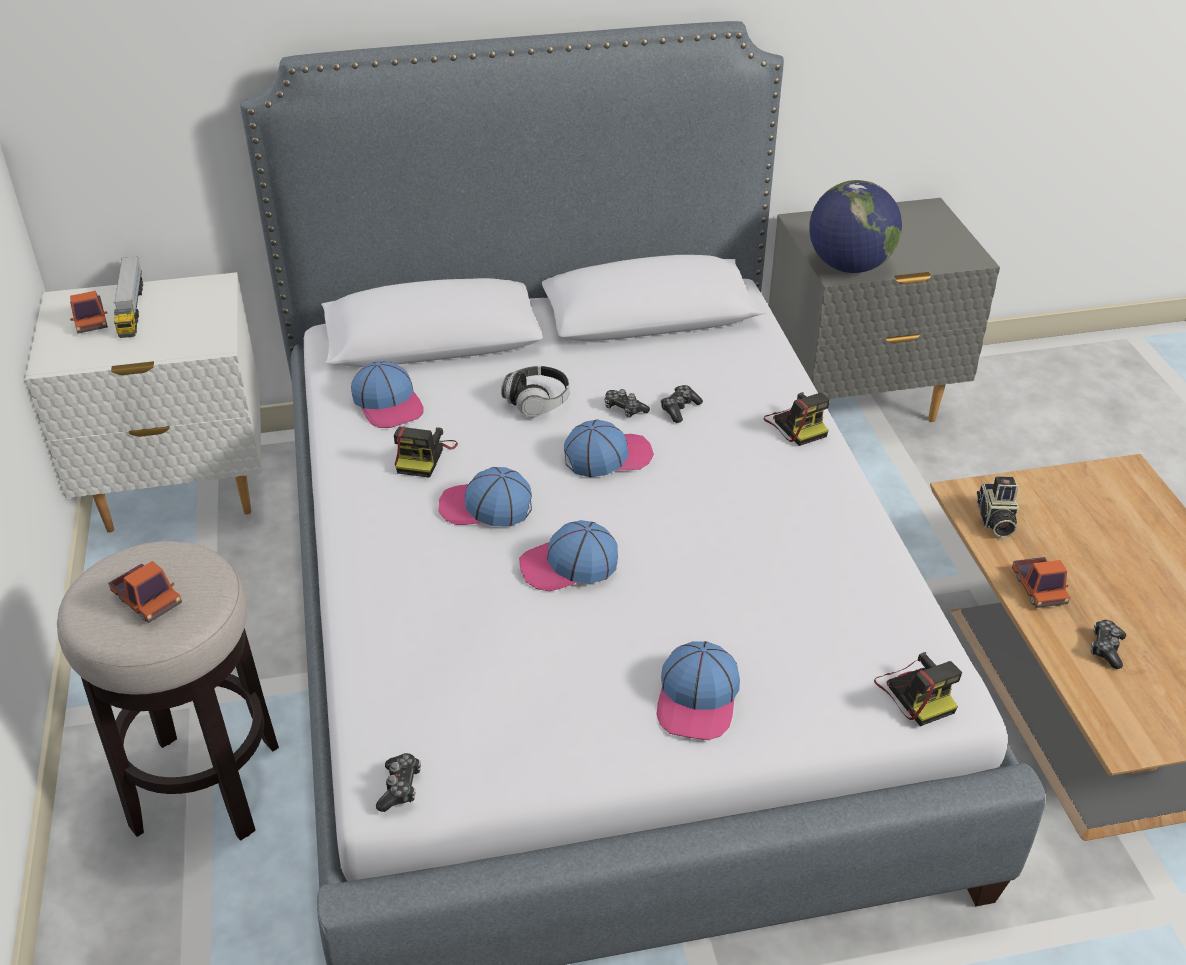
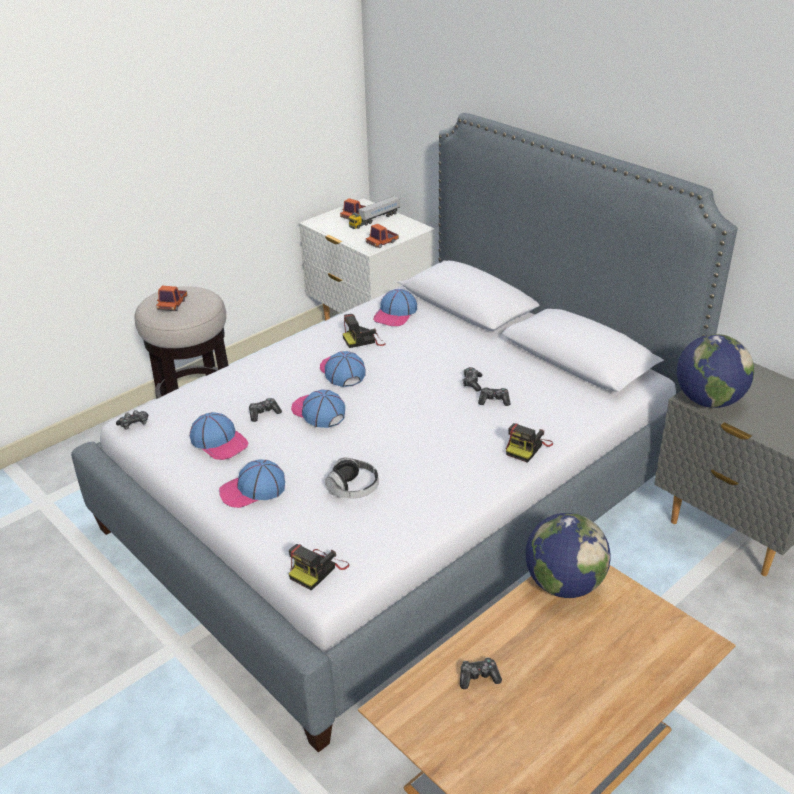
camera: 60 degrees right, 5 degrees down
headphones [501,366,570,417] -> headphones moved to [325,457,379,498]
cap [564,420,654,477] -> cap moved to [190,412,248,460]
camera [977,476,1019,538] -> globe [525,513,611,598]
toy truck [1012,557,1070,608] -> toy truck moved to [366,224,399,248]
none -> game controller [249,398,282,422]

